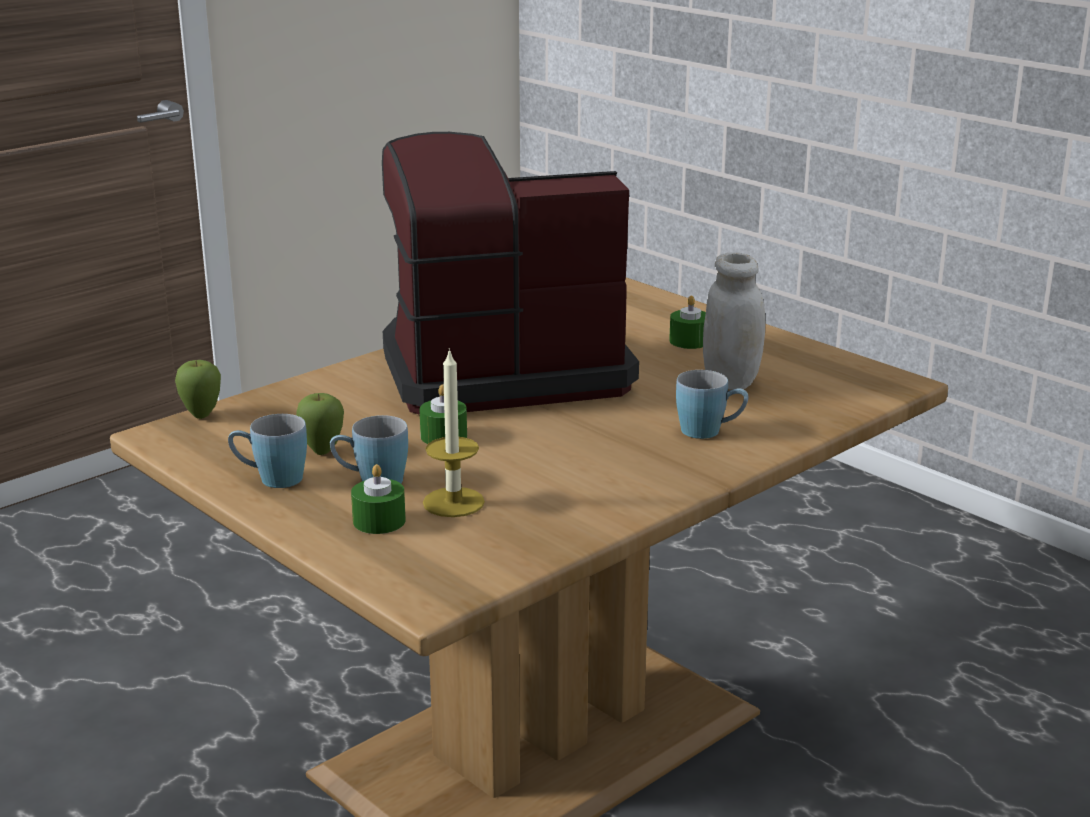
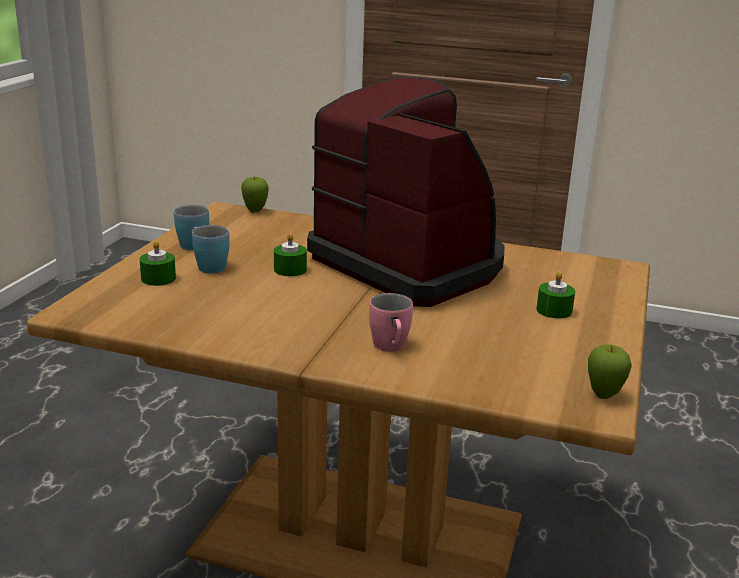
camera: 60 degrees right, 0 degrees up
apple [296,393,344,455] -> apple moved to [588,344,632,399]
candle [423,348,485,517] -> none
blue mug [676,370,748,439] -> pink mug [369,293,413,352]
white jar [703,252,765,389] -> none

